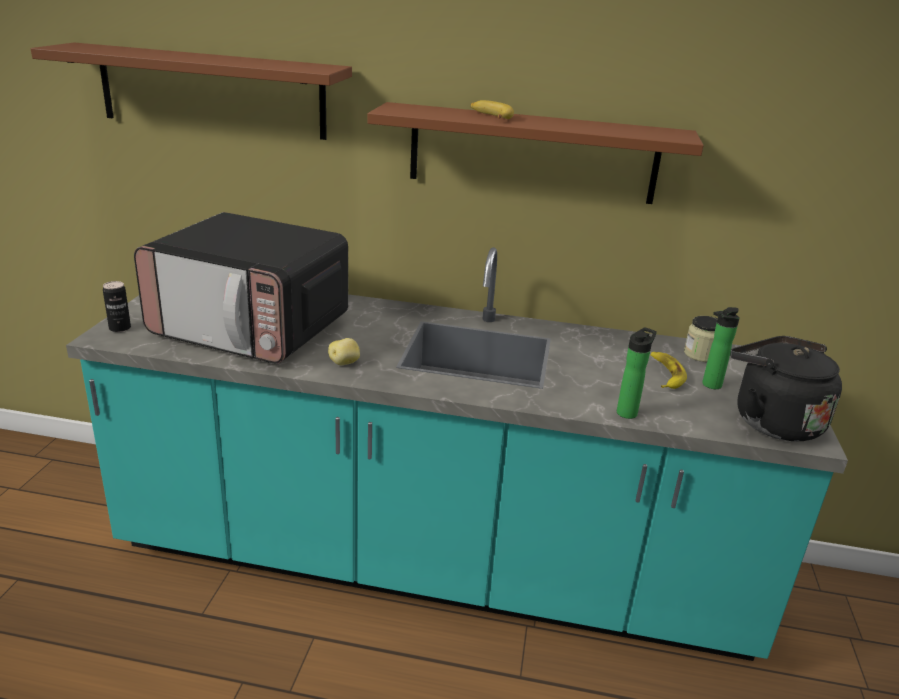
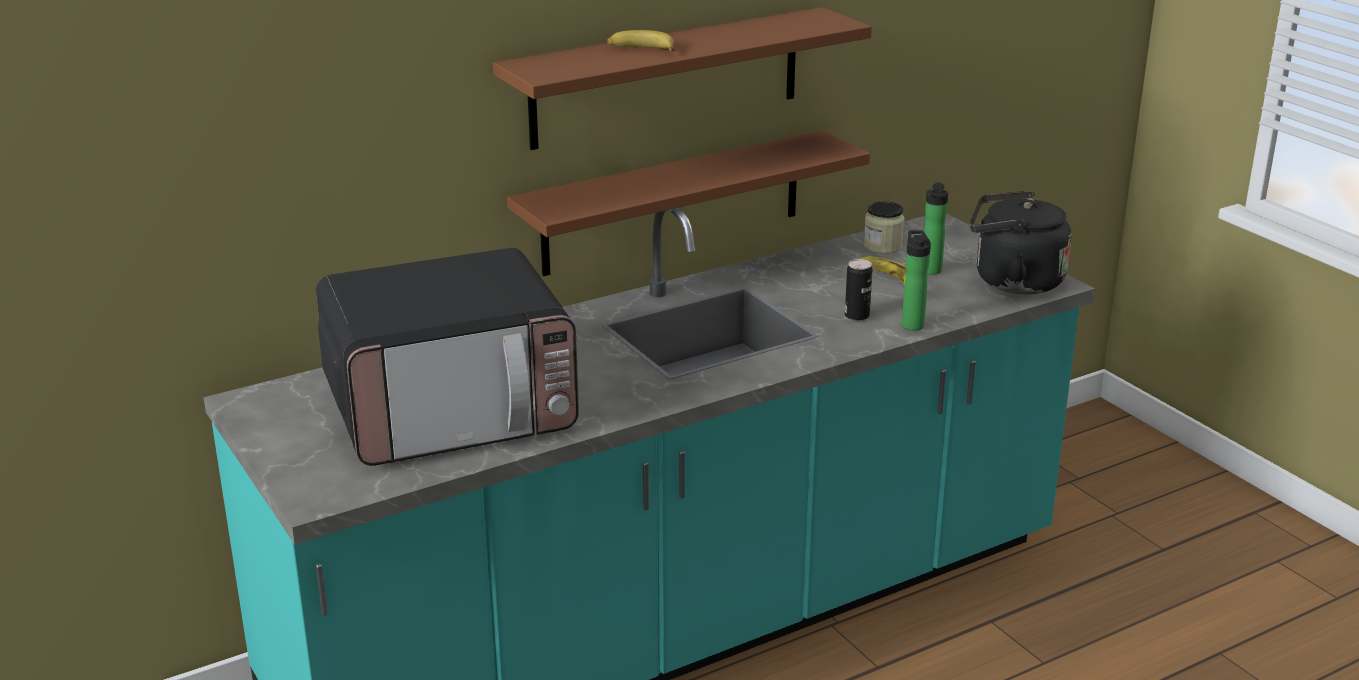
camera: 40 degrees left, 0 degrees up
brown shelf [31,43,352,140] -> brown shelf moved to [507,130,870,276]
can [103,281,131,332] -> can moved to [845,259,872,321]
potato [328,338,360,365] -> none

